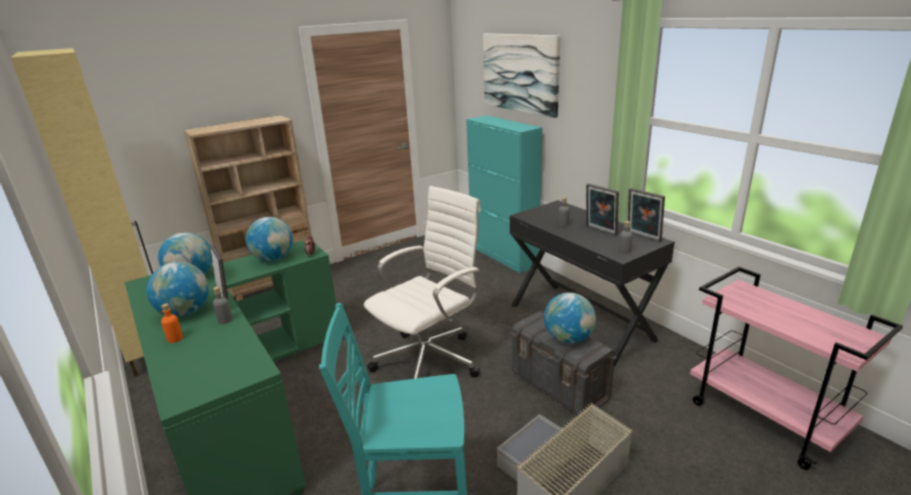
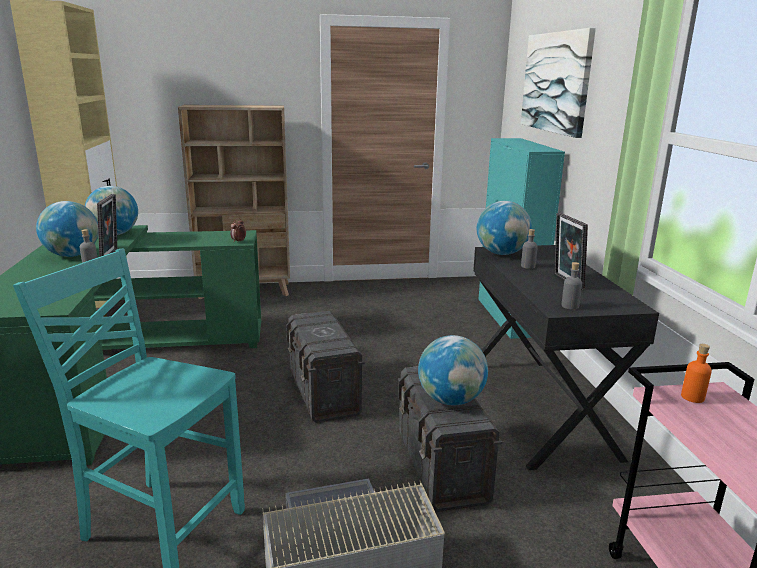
camera: 25 degrees right, 5 degrees down
orange bottle [161,304,183,343] -> orange bottle moved to [681,344,712,403]
globe [246,217,293,261] -> globe moved to [477,201,532,255]
white office chair [364,186,481,379] -> grey storage box [286,311,365,423]
picture frame [628,188,665,242] -> none

